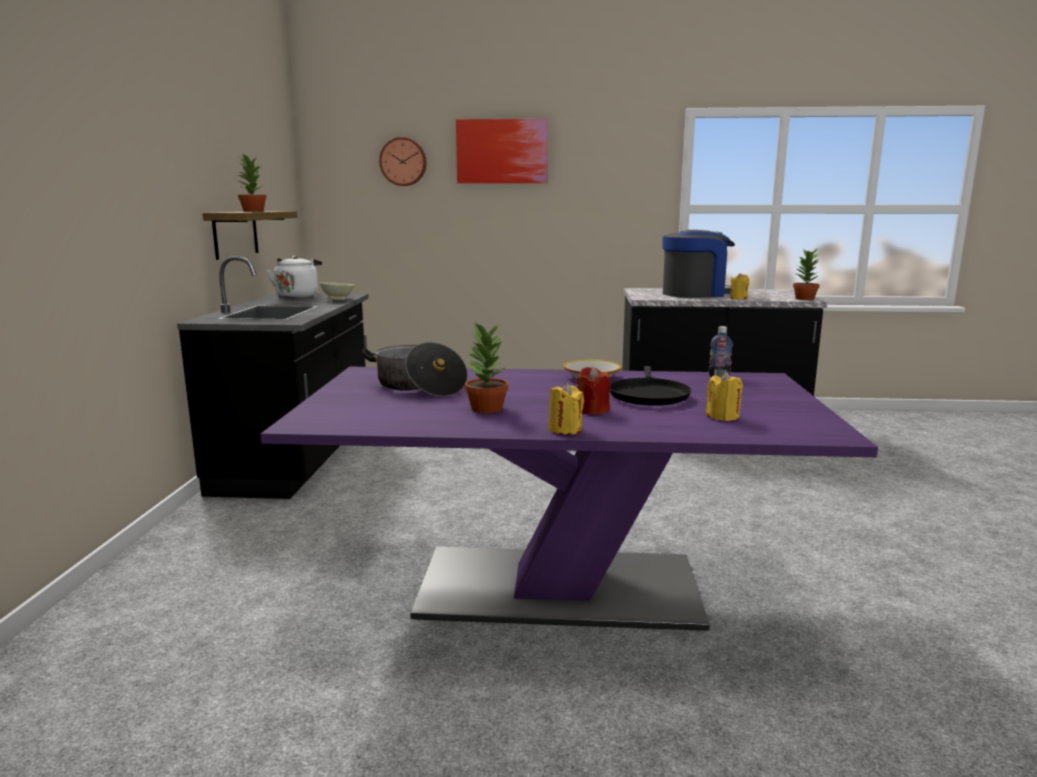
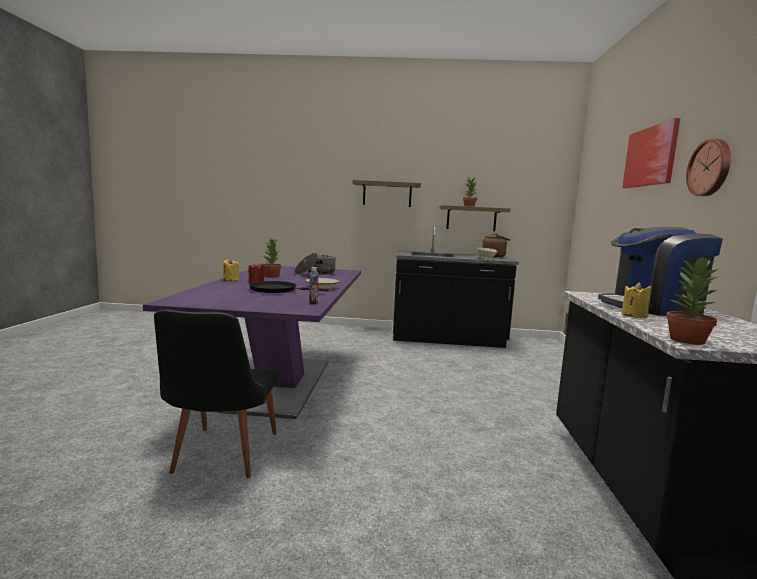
camera: 90 degrees right, 5 degrees down
white kettle [267,256,322,298] -> brown kettle [482,233,510,258]
wall clock [379,137,427,186] -> wall clock moved to [686,139,731,196]
coffee machine [662,230,735,298] -> coffee machine turned 105 degrees clockwise [598,227,723,316]
yellow candle [705,372,743,421] -> none
none -> black chair [154,310,279,478]
none -> shelf [353,180,421,207]

